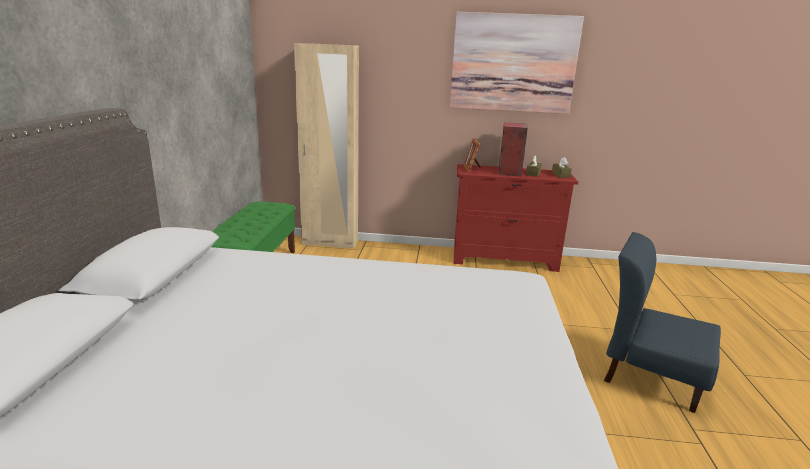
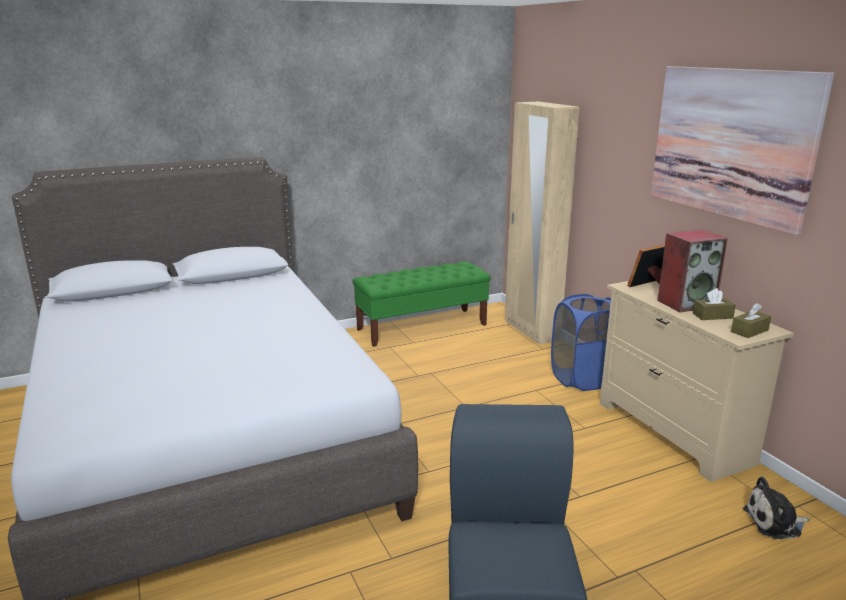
camera: 60 degrees right, 0 degrees up
red dresser [454,164,578,272] -> beige dresser [600,281,794,482]
none -> blue laundry basket [551,294,611,391]
none -> plush toy [743,477,809,539]

